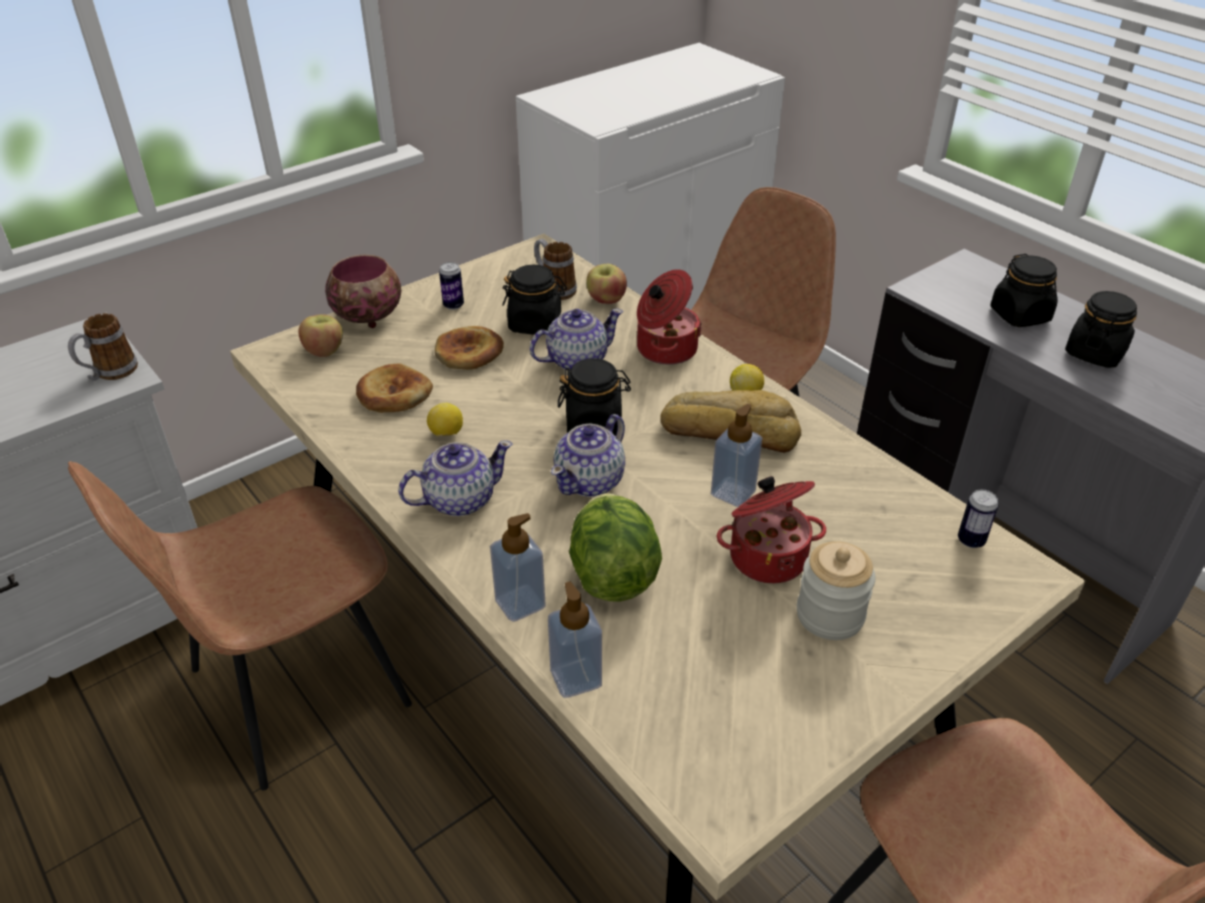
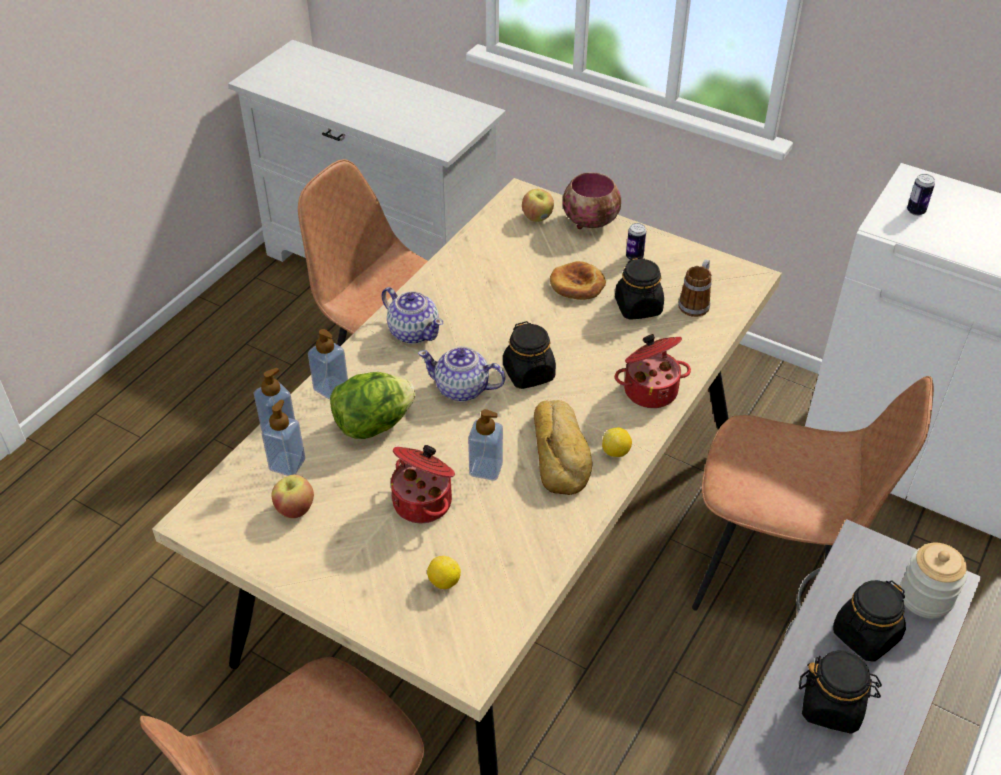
camera: 70 degrees right, 5 degrees up
mug [68,313,138,381] -> none
bread [356,364,433,413] -> none
lemon [427,403,463,436] -> lemon moved to [427,556,461,589]
teapot [530,309,623,369] -> none
apple [586,264,627,304] -> apple moved to [272,475,314,518]
jar [797,541,875,640] -> jar moved to [900,543,968,619]
can [958,489,998,548] -> can moved to [907,174,935,216]
none -> soap dispenser [262,399,305,476]

